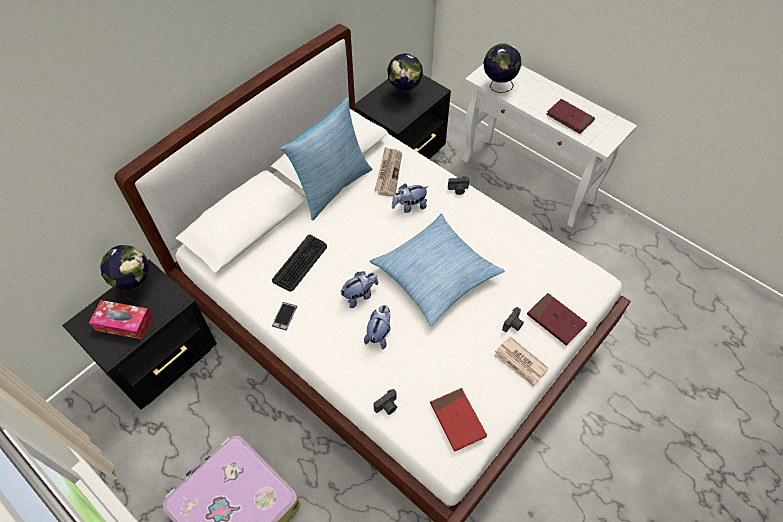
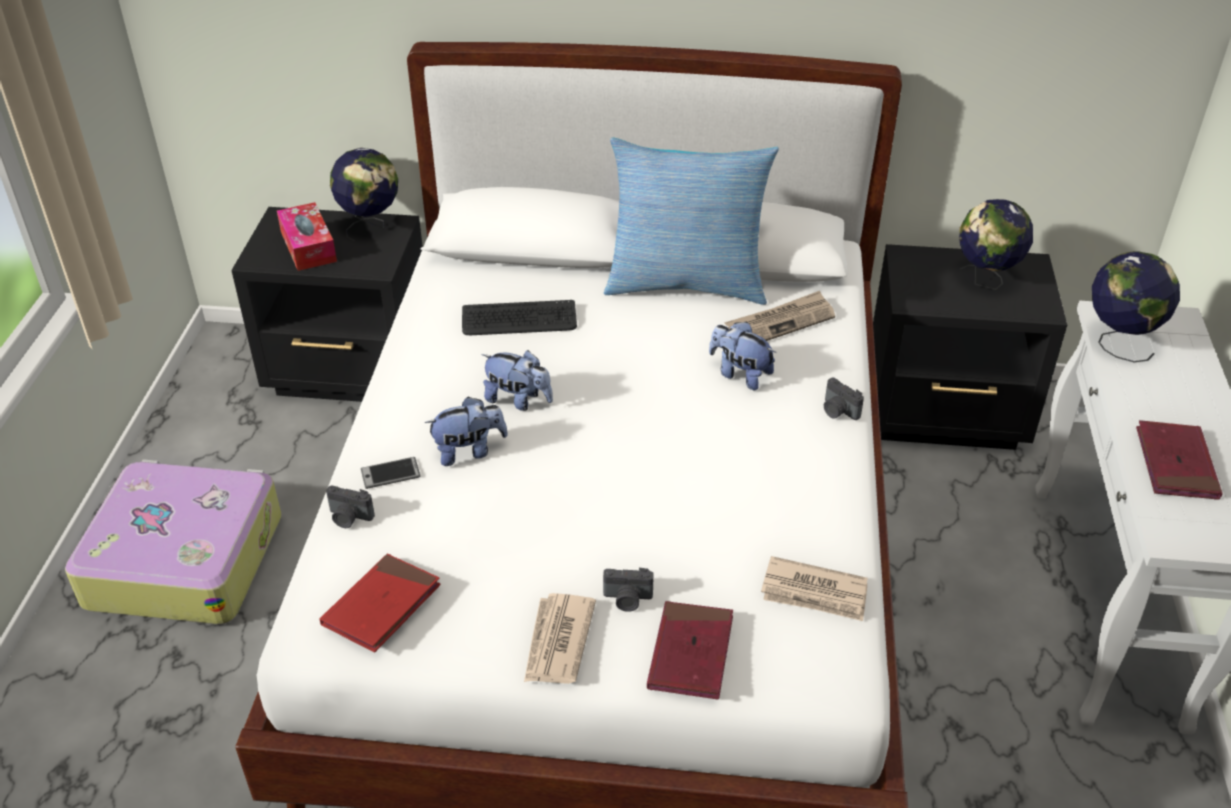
camera: 55 degrees right, 15 degrees down
phone [272,302,297,330] -> phone moved to [361,457,420,489]
pillow [369,213,505,326] -> none
none -> newspaper [761,556,868,621]

